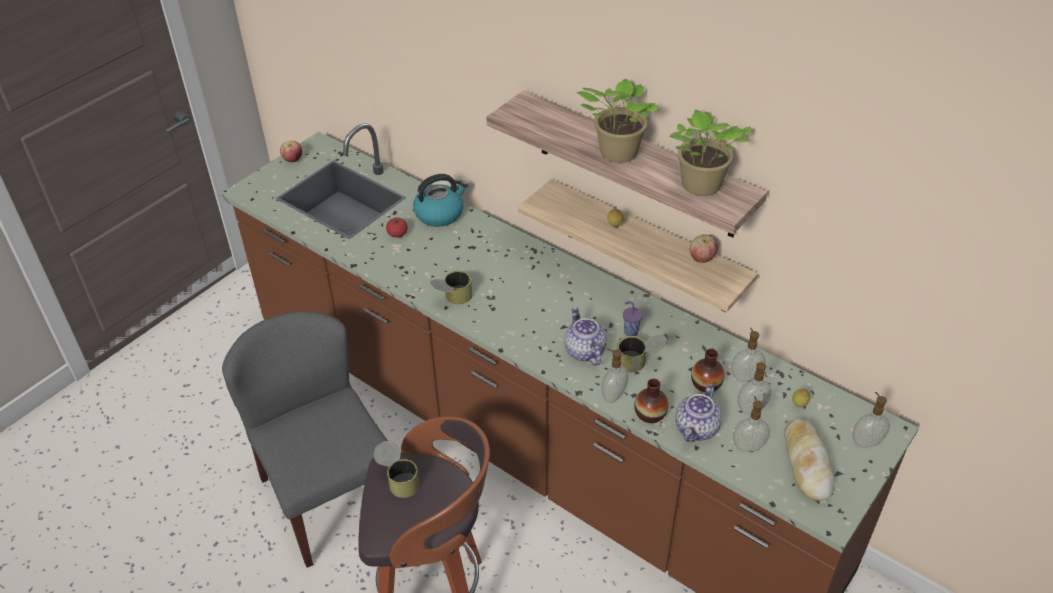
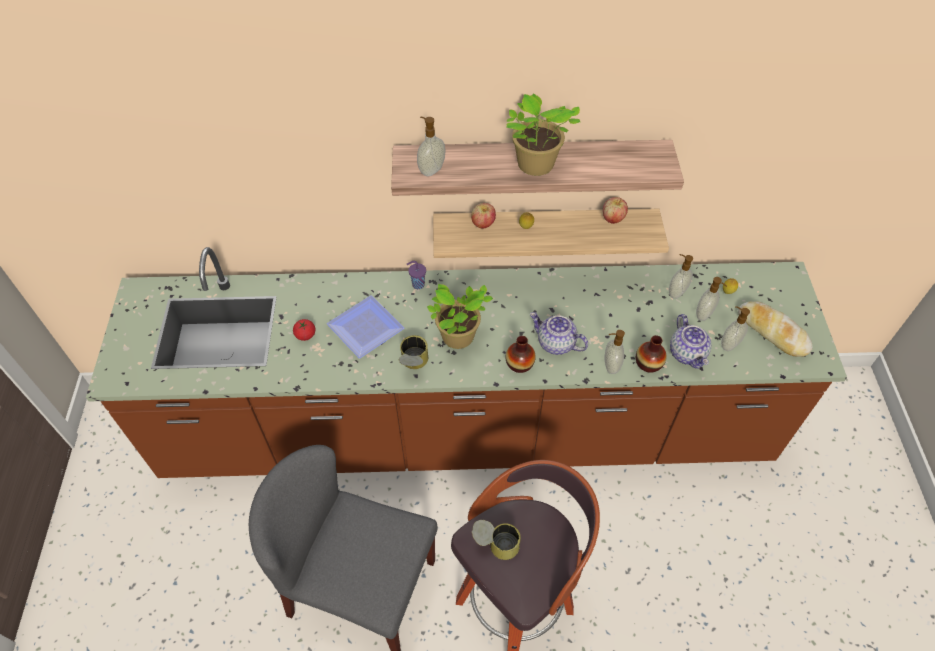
camera: 40 degrees left, 10 degrees up
apple [280,141,302,162] -> apple moved to [471,203,496,229]
kettle [413,174,468,227] -> none
can [617,335,667,372] -> none
purple cup [623,301,643,336] -> purple cup moved to [406,261,426,289]
potted plant [670,110,751,196] -> potted plant moved to [427,284,493,349]
vase [691,349,725,392] -> vase moved to [505,336,536,373]
soap dispenser [852,392,890,447] -> soap dispenser moved to [417,117,446,176]
none -> plate [327,295,404,358]

